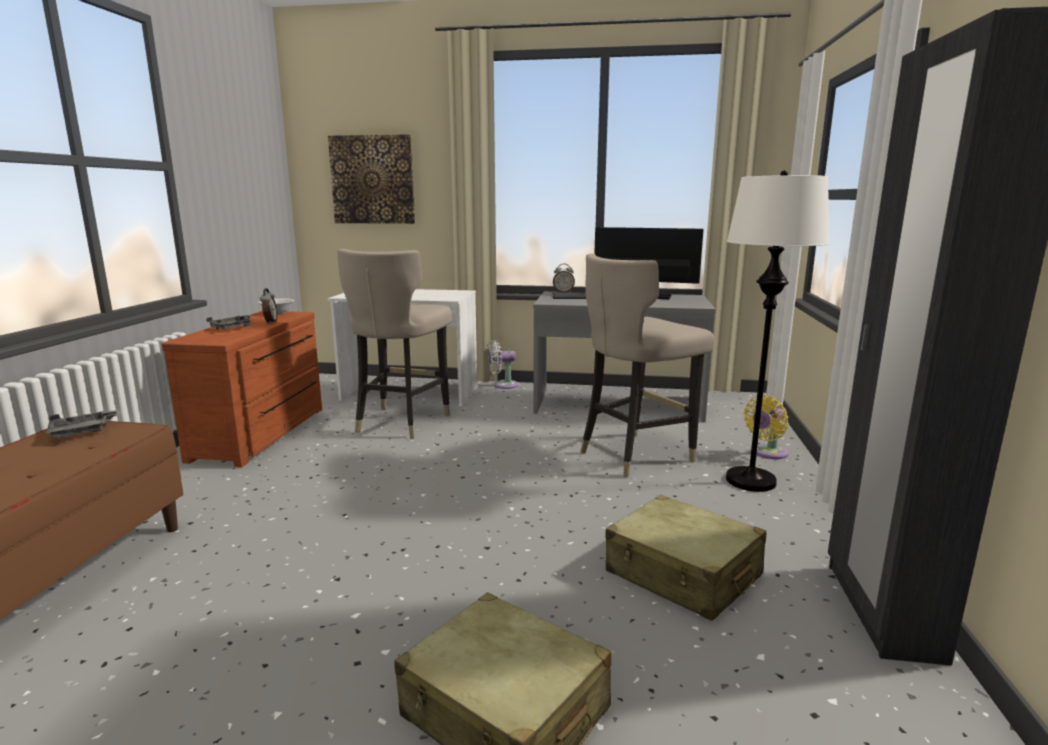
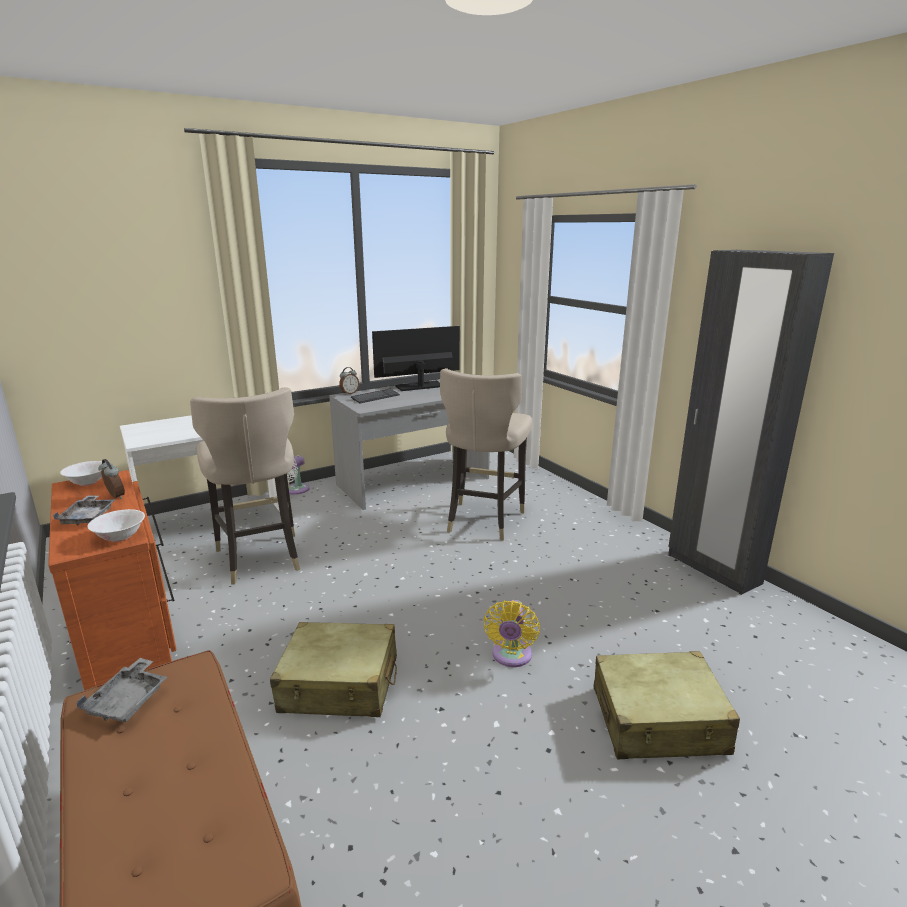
camera: 40 degrees left, 5 degrees up
picture [328,135,415,224] -> none
beige suitcase [605,495,766,621] -> beige suitcase moved to [270,622,397,717]
white floor lamp [726,170,830,492] -> none
yellow fan [744,395,789,459] -> yellow fan moved to [483,600,540,667]
none -> white bowl [87,509,145,542]

